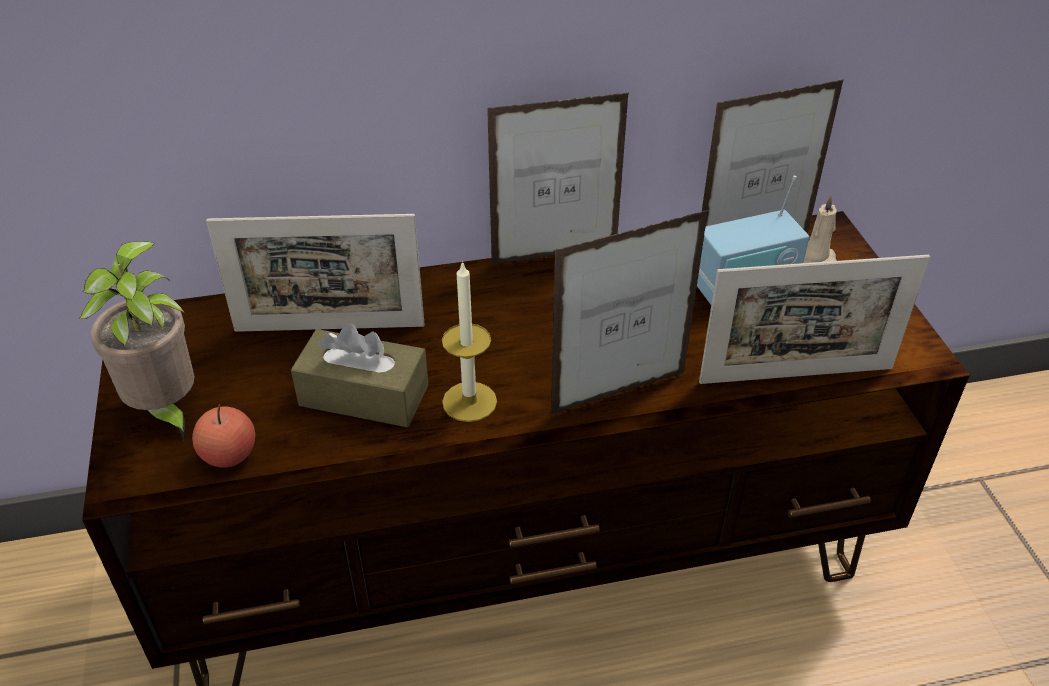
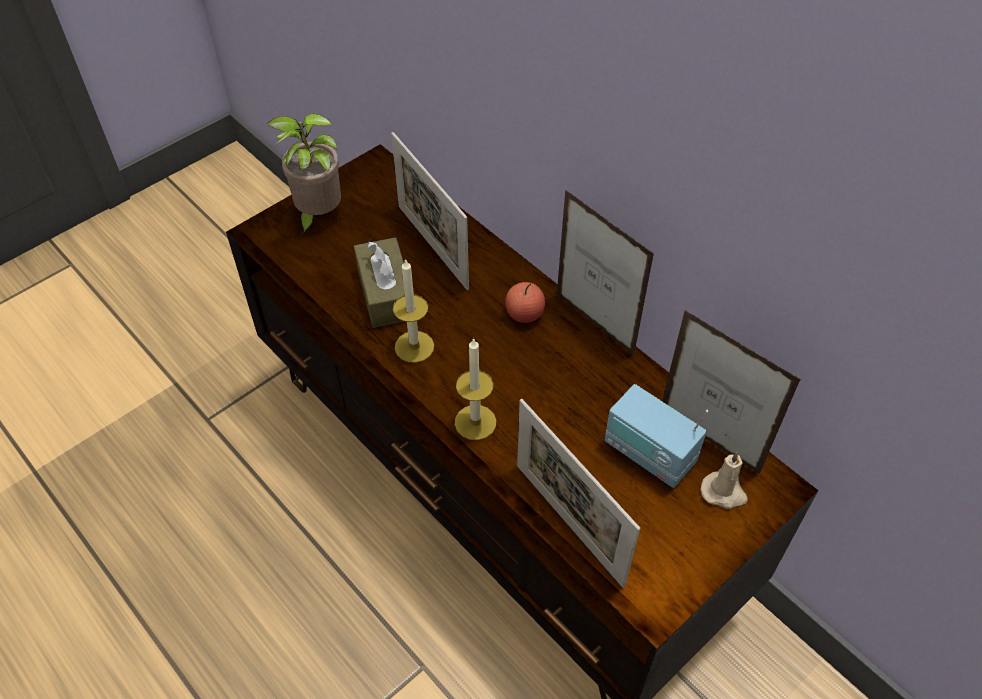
camera: 60 degrees right, 10 degrees up
apple [192,404,255,468] -> apple moved to [505,282,545,323]
picture frame [551,210,709,415] -> candle [455,338,496,440]

